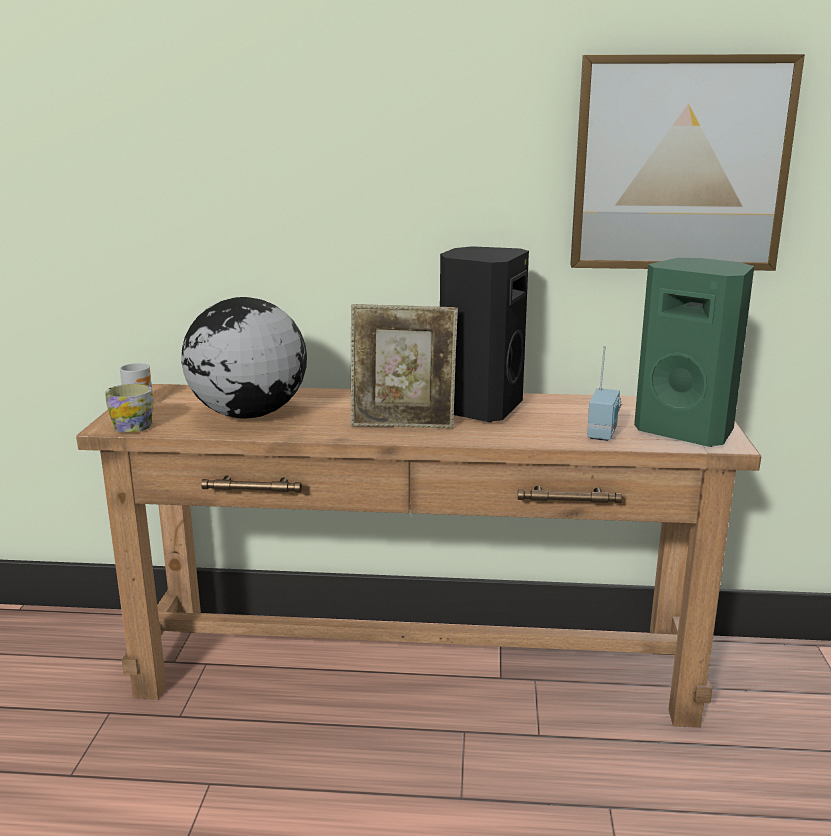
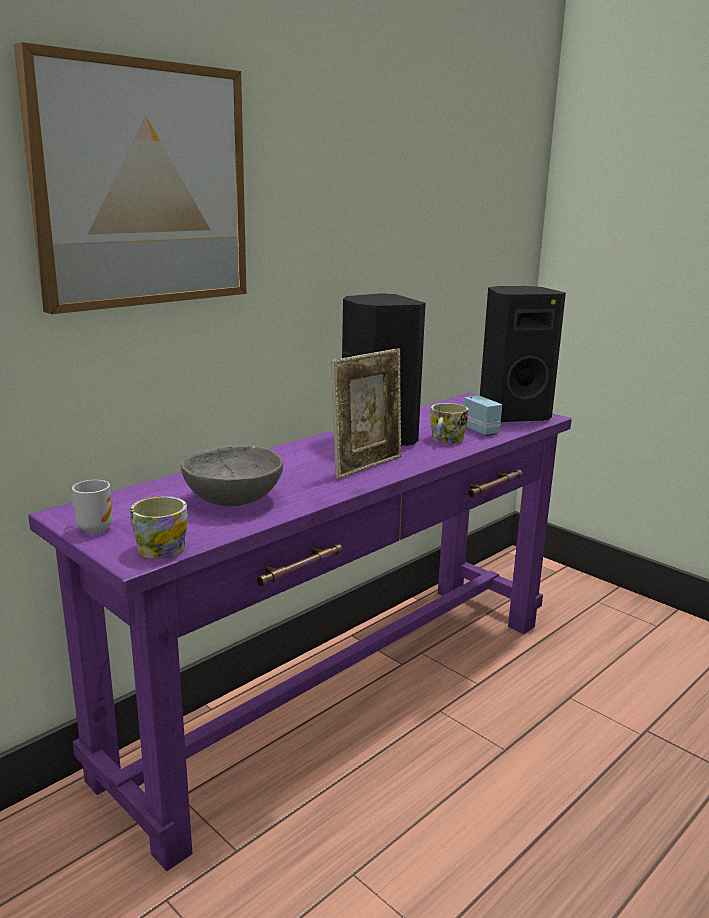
camera: 50 degrees left, 0 degrees up
brown console table [76,384,761,728] -> purple console table [28,393,572,871]
globe [182,297,307,418] -> grey bowl [181,445,283,506]
picture [570,54,805,271] -> picture moved to [14,42,247,314]
green speaker [634,258,754,447] -> black speaker [480,286,566,422]
none -> mug [430,403,469,443]

